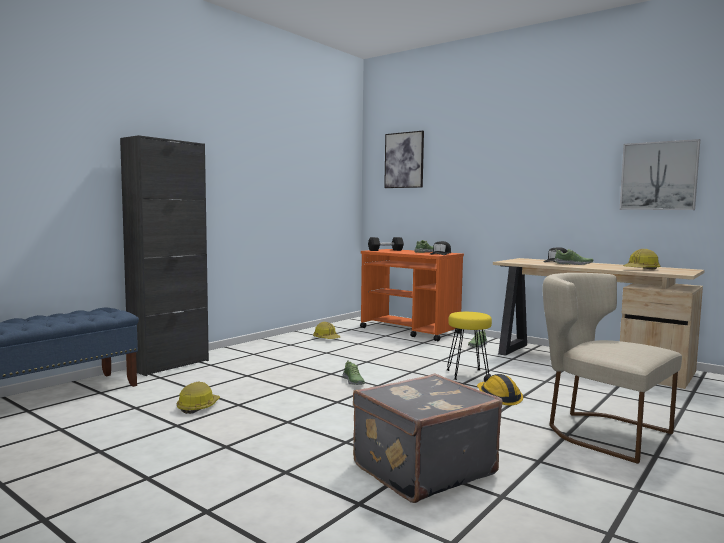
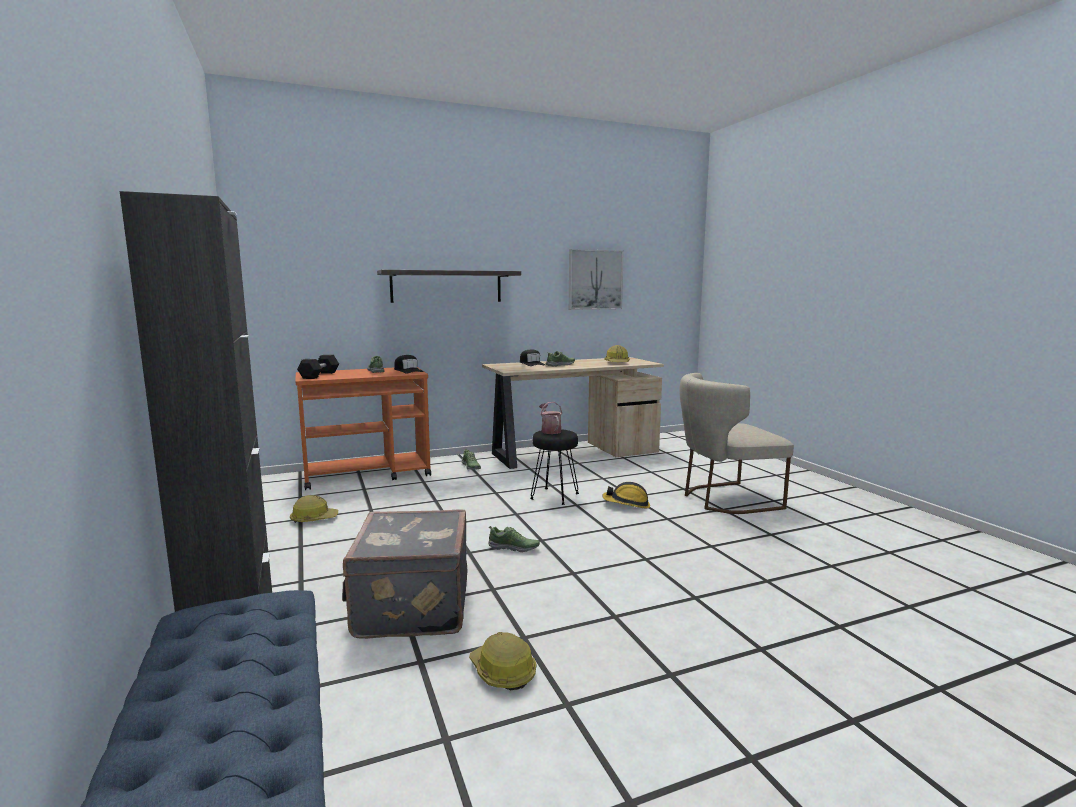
camera: 60 degrees left, 5 degrees up
grey suitcase [353,374,503,503] -> grey suitcase moved to [342,509,467,639]
picture [384,131,424,188] -> none
yellow stool [447,312,492,380] -> black stool [530,429,579,505]
none -> shelf [377,270,521,303]
none -> watering can [539,402,562,434]

